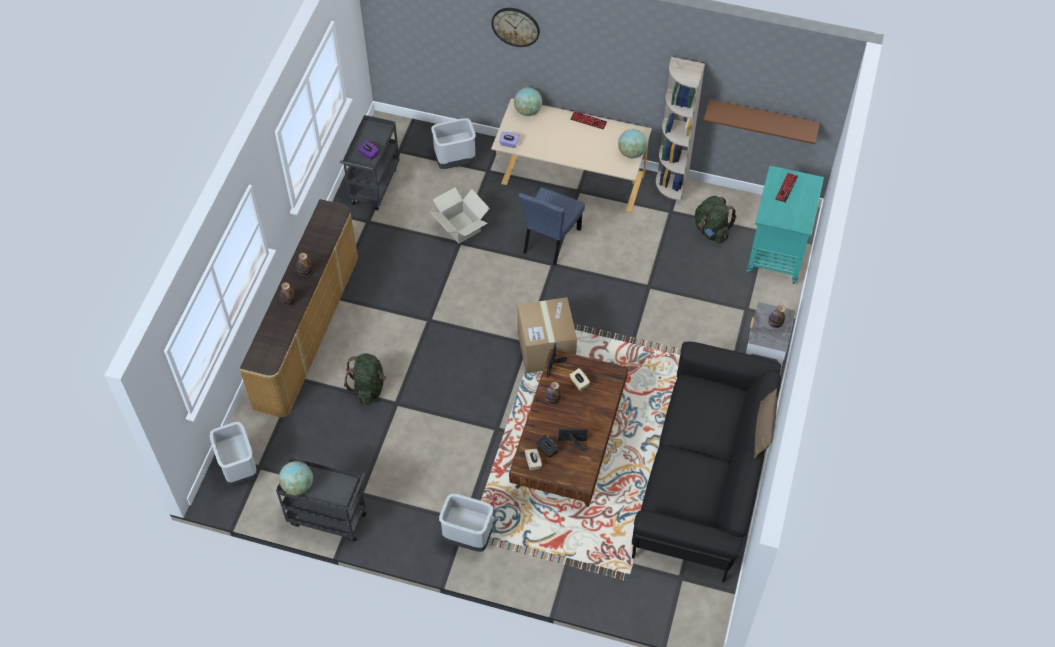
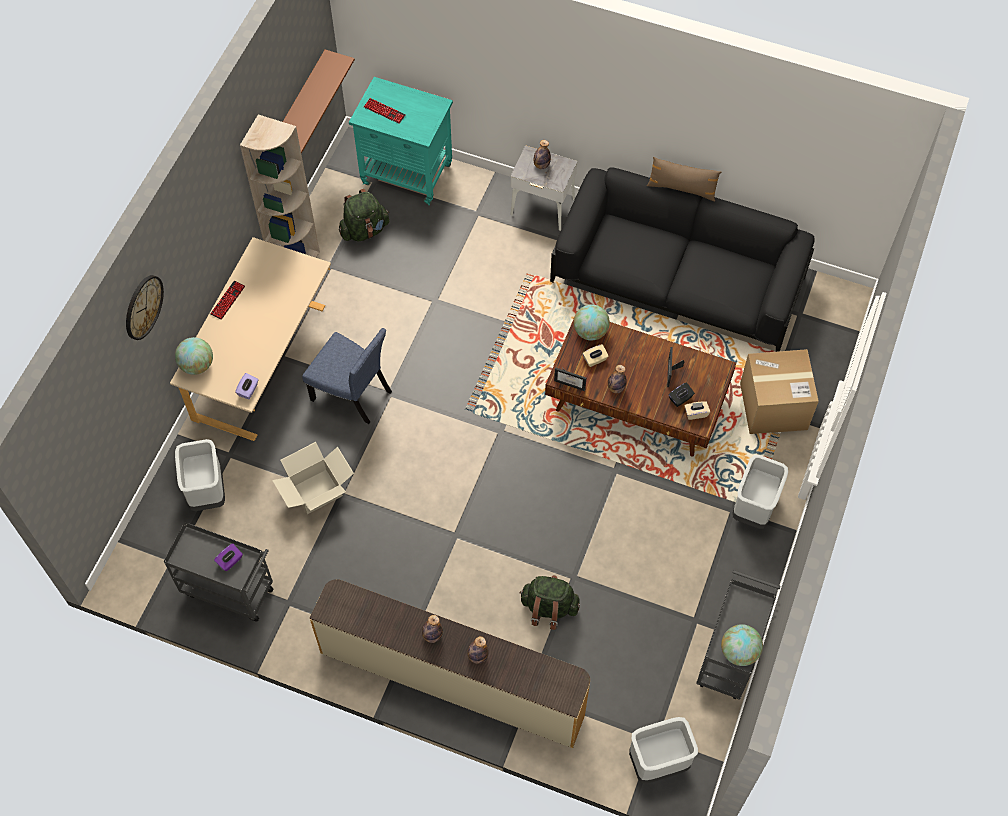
camera: 85 degrees left, 5 degrees up
cardboard box [517,297,577,373] -> cardboard box moved to [740,349,819,434]
globe [618,129,647,158] -> globe moved to [574,305,610,341]

